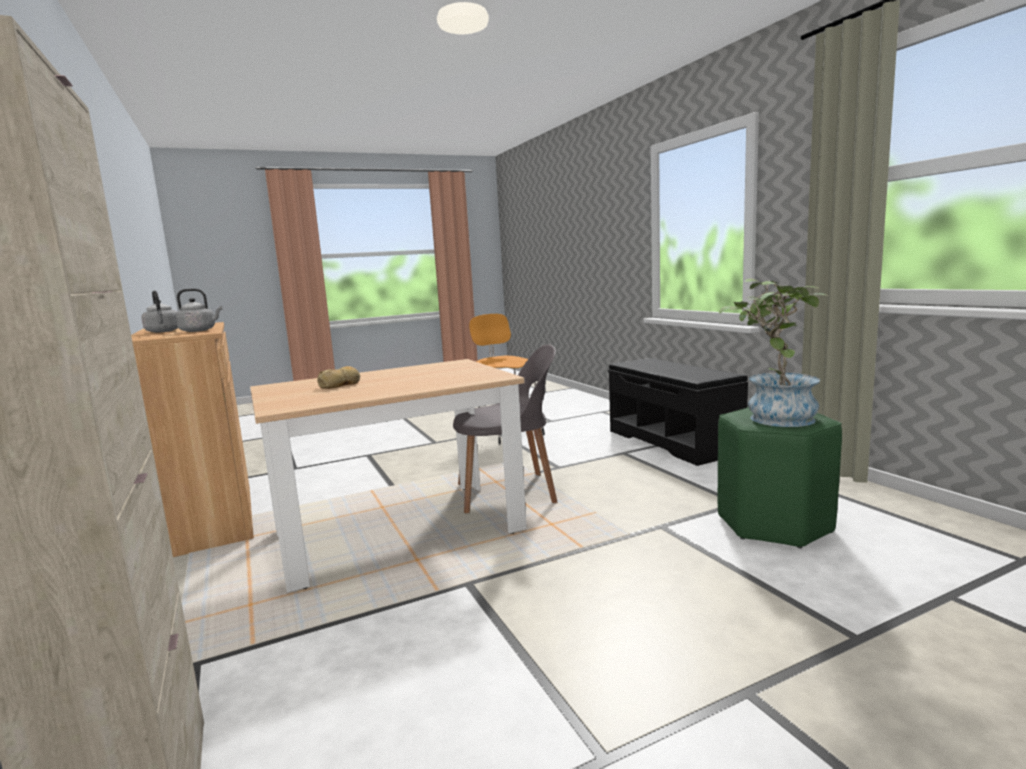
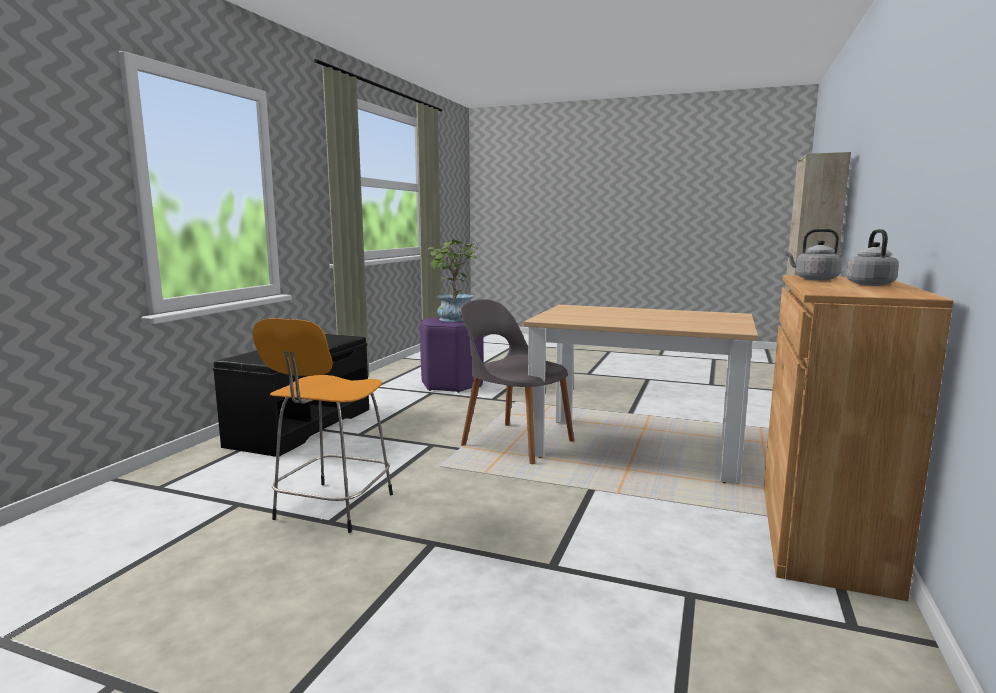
camera: 135 degrees left, 0 degrees up
bread [317,366,360,389] -> none
green stool [718,407,842,548] -> purple stool [420,317,483,393]

